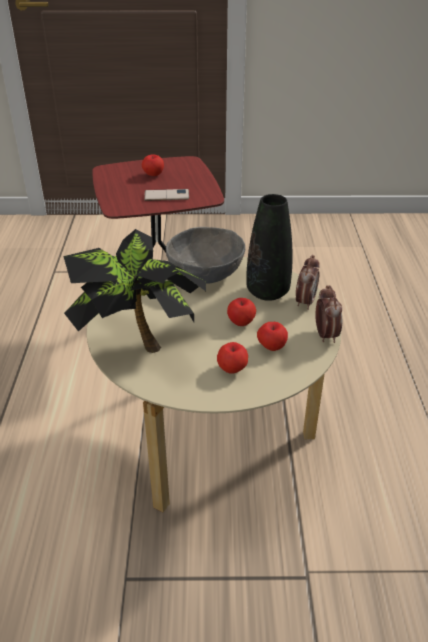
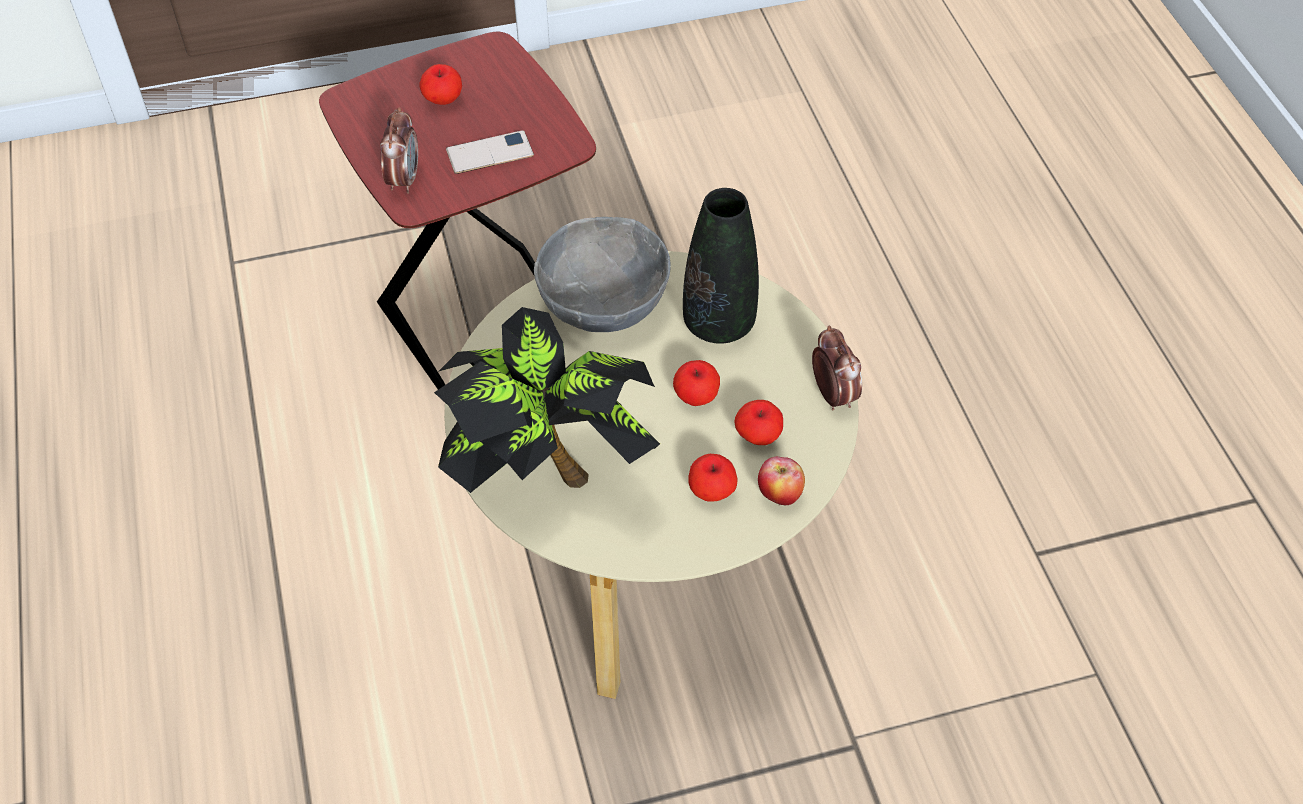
camera: 15 degrees left, 15 degrees up
alarm clock [296,255,320,310] -> alarm clock moved to [380,107,418,194]
none -> apple [758,457,805,505]

